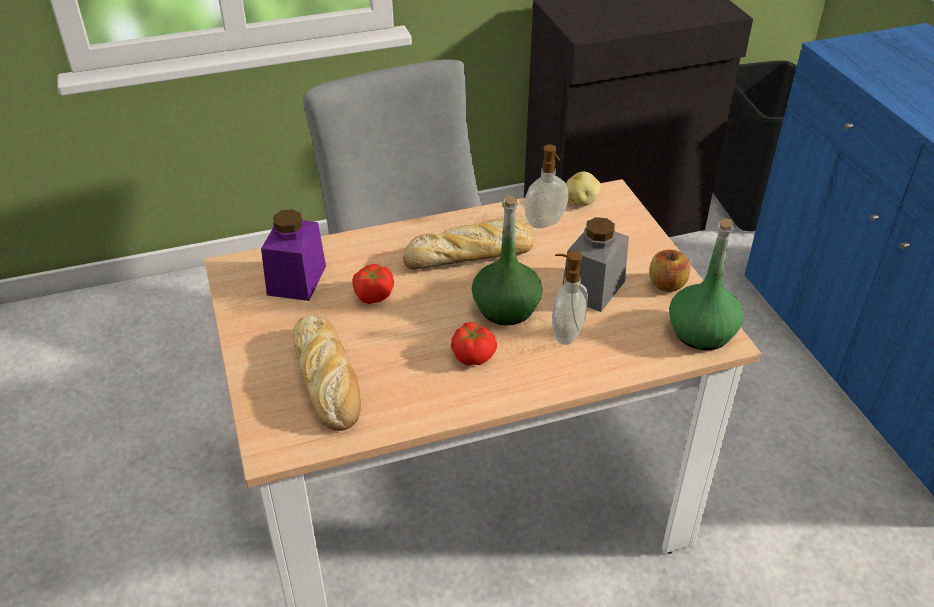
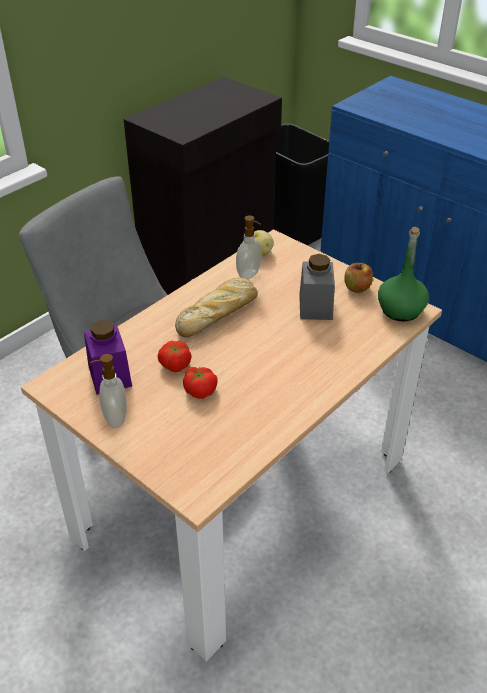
camera: 30 degrees left, 0 degrees up
bread [293,315,361,431] -> none
tomato [451,322,497,366] -> tomato moved to [183,366,217,399]
green bottle [472,195,543,325] -> none
soap dispenser [552,251,588,345] -> soap dispenser moved to [90,354,127,428]

